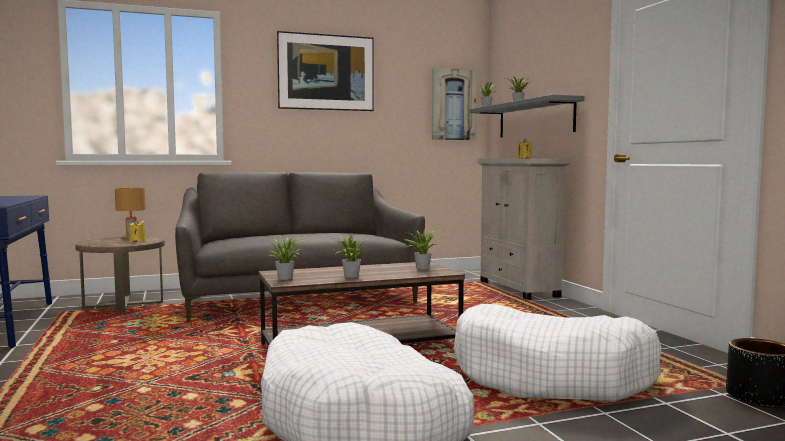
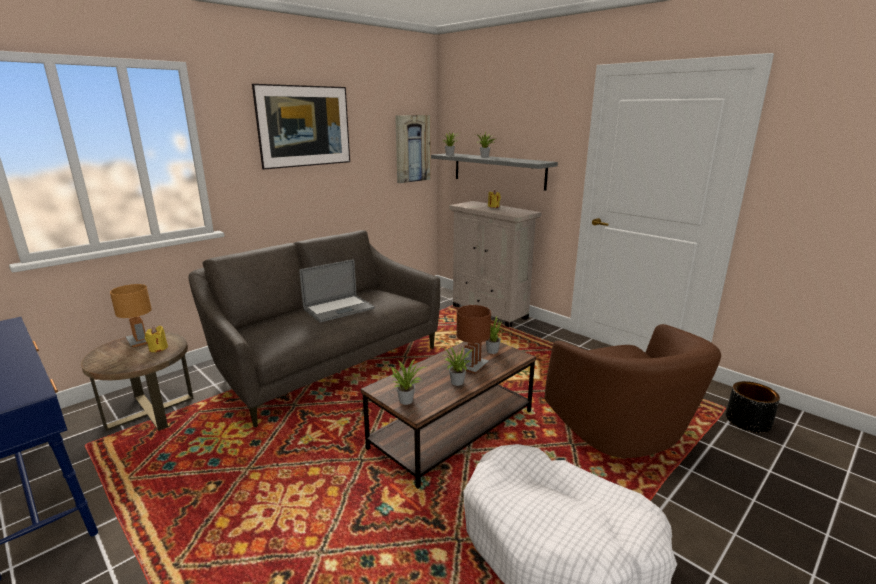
camera: 25 degrees left, 15 degrees up
white dog bed [454,304,662,402] -> brown armchair [545,324,721,458]
none -> laptop [299,259,375,323]
none -> brown table lamp [457,305,491,374]

